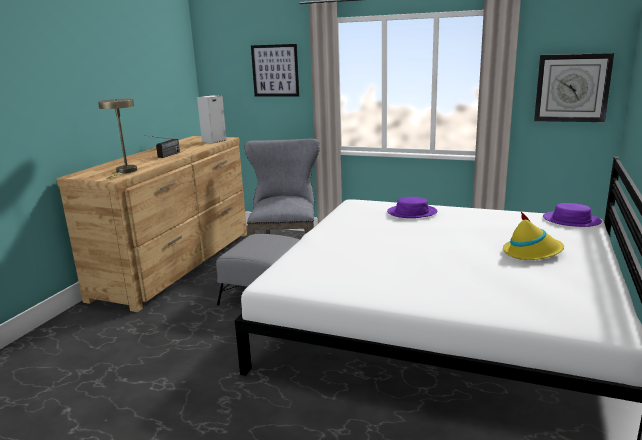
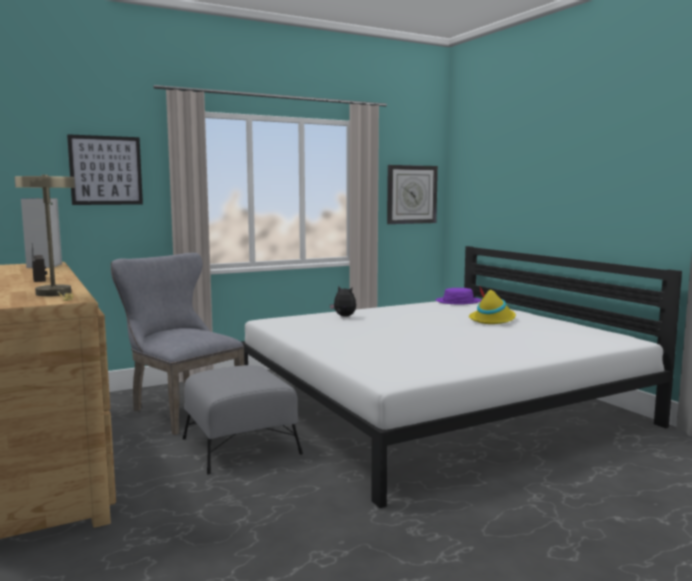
camera: 50 degrees left, 10 degrees down
purple hat [387,197,437,218] -> plush toy [330,285,356,317]

